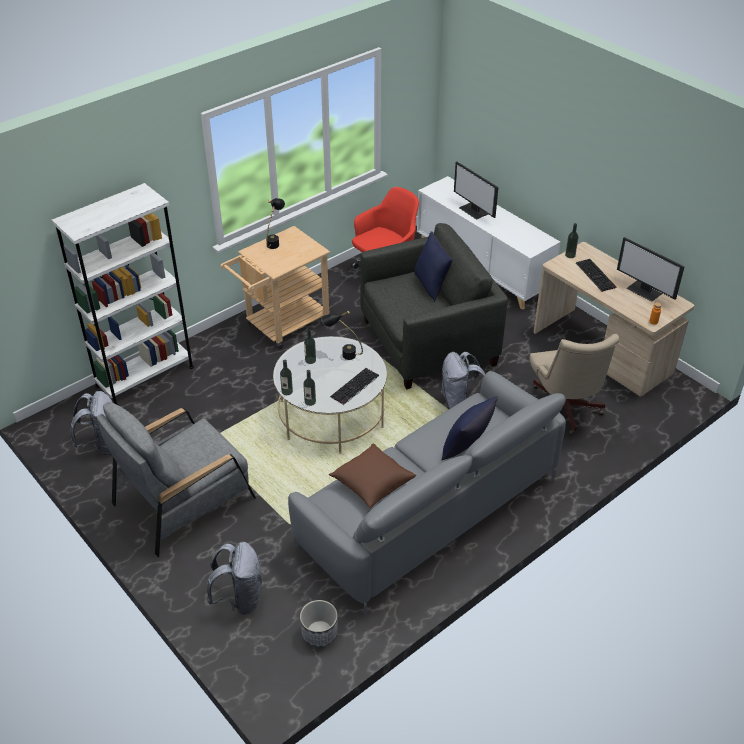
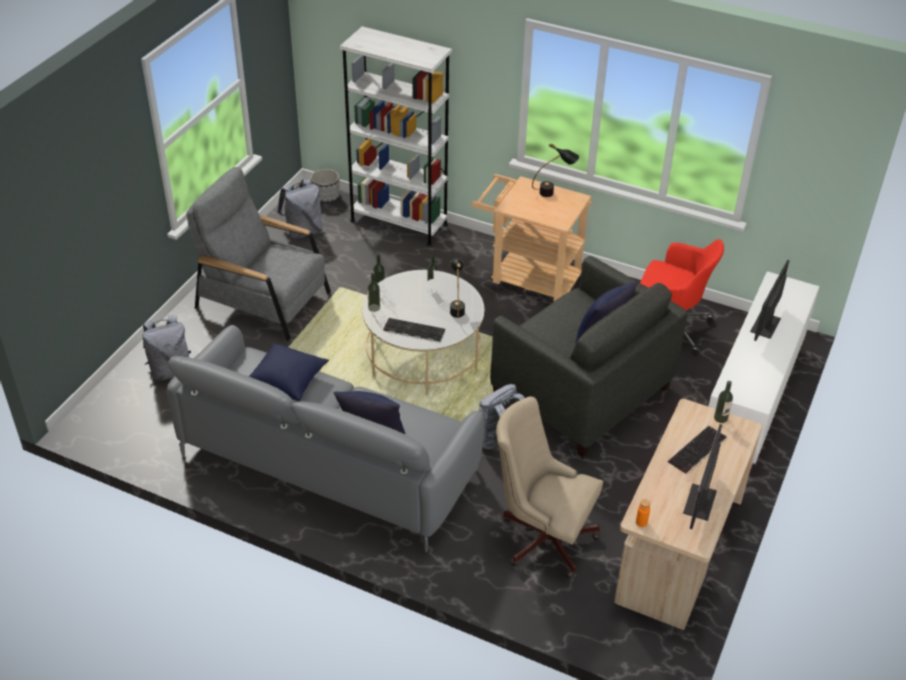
camera: 65 degrees right, 0 degrees up
planter [300,600,338,647] -> planter moved to [311,169,340,202]
brown pillow [329,443,416,508] -> blue pillow [249,343,329,401]
beige office chair [529,334,619,436] -> beige office chair turned 60 degrees clockwise [496,396,603,578]

